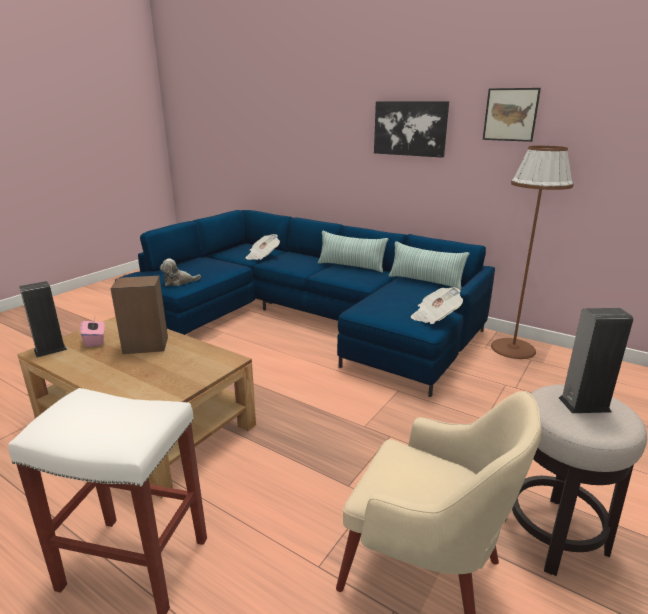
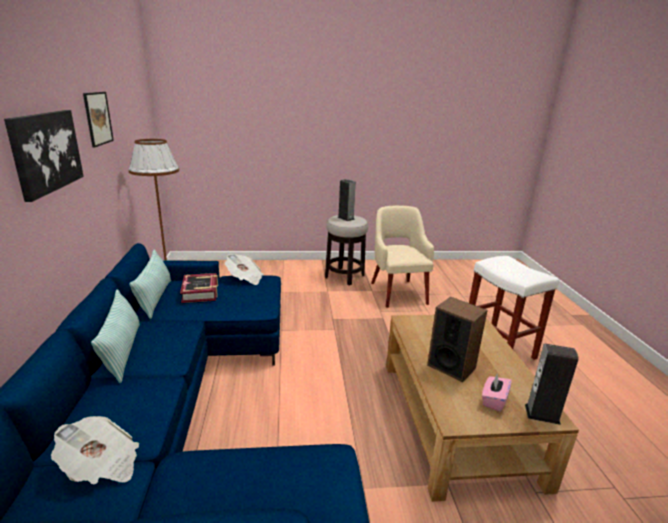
camera: 130 degrees left, 0 degrees up
plush toy [160,258,201,286] -> none
none -> book [180,273,218,303]

